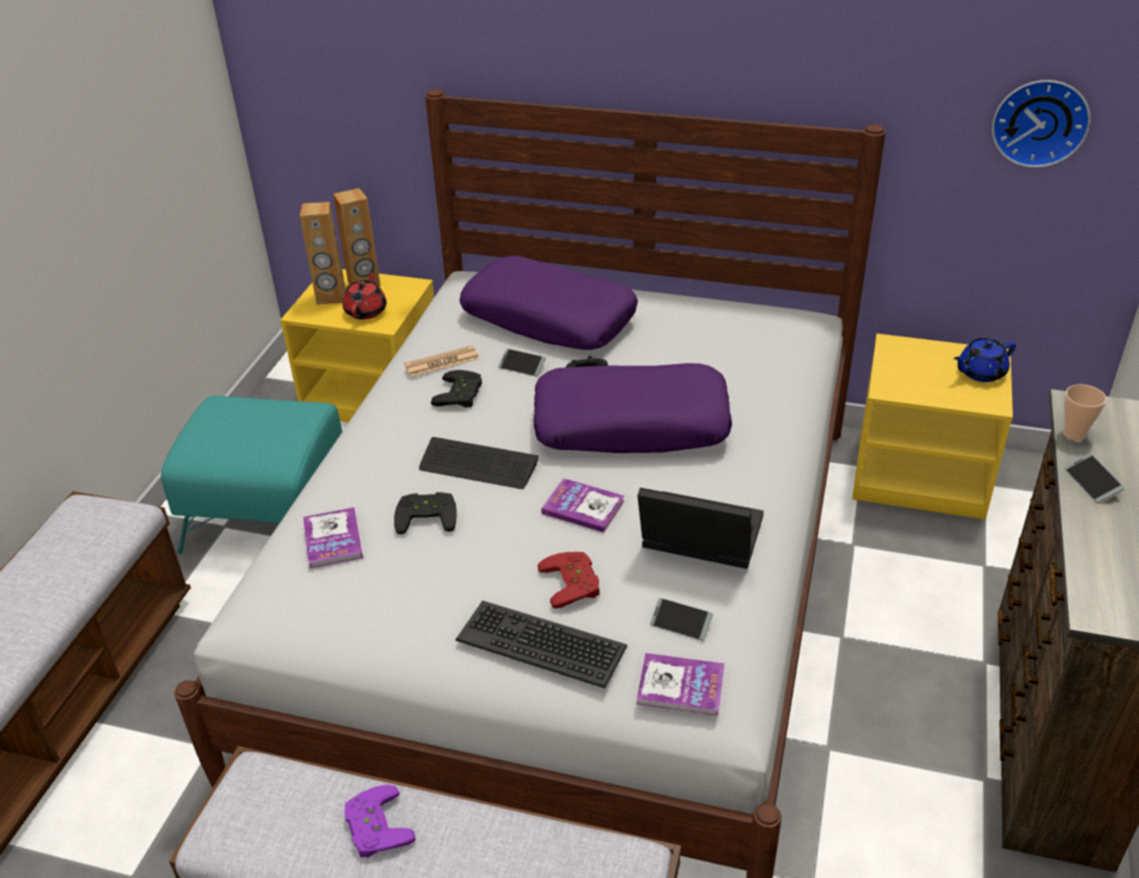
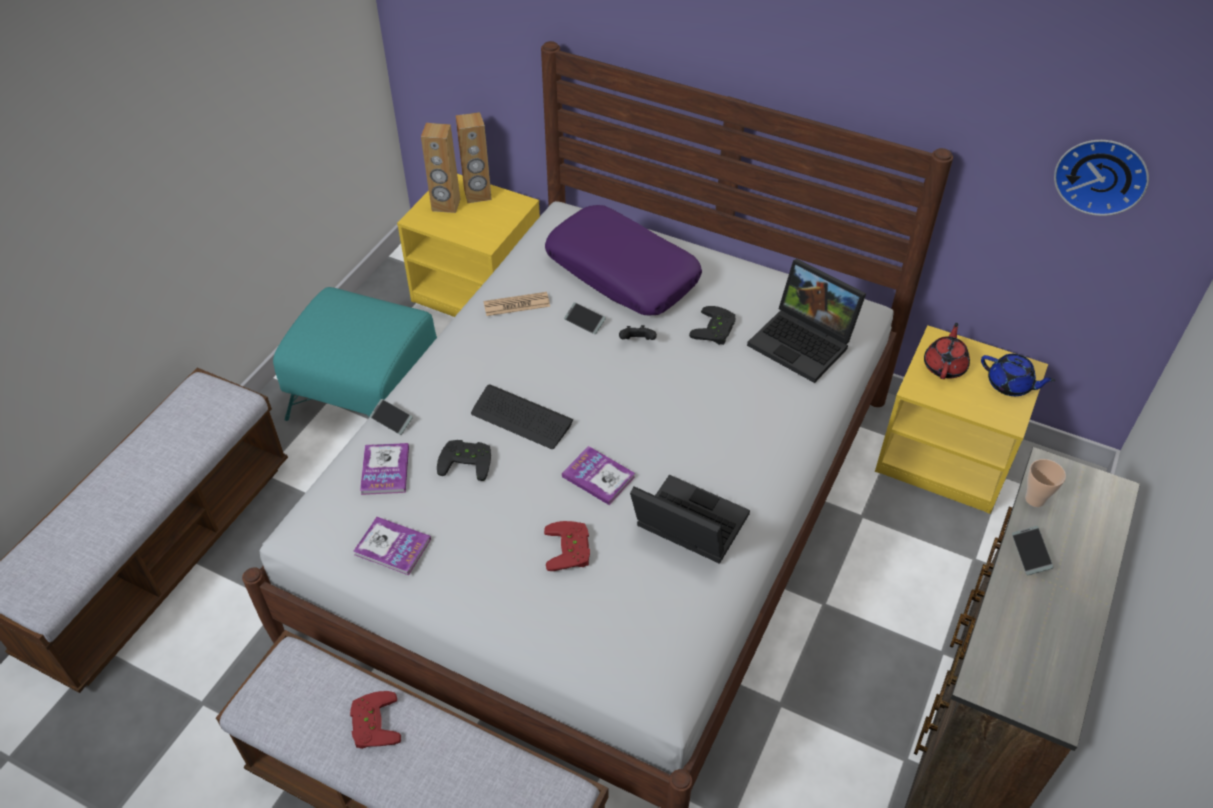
camera: 10 degrees right, 10 degrees up
red teapot [342,269,387,320] -> red teapot moved to [924,323,970,379]
purple game controller [344,785,416,858] -> red game controller [350,691,401,749]
black game controller [431,370,482,408] -> black game controller moved to [689,306,736,345]
keyboard [456,600,627,688] -> none
purple pillow [534,363,732,453] -> none
book [637,653,724,716] -> book moved to [353,517,431,575]
phone [650,598,713,641] -> phone moved to [370,399,413,435]
blue teapot [954,338,1016,382] -> blue teapot turned 135 degrees counterclockwise [981,354,1055,396]
none -> laptop [747,259,866,383]

